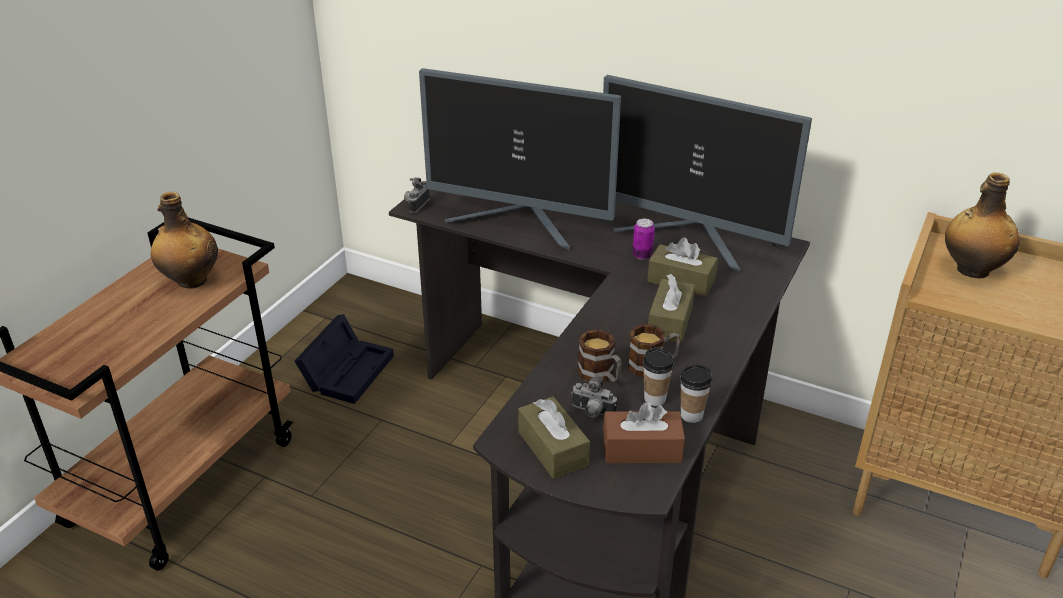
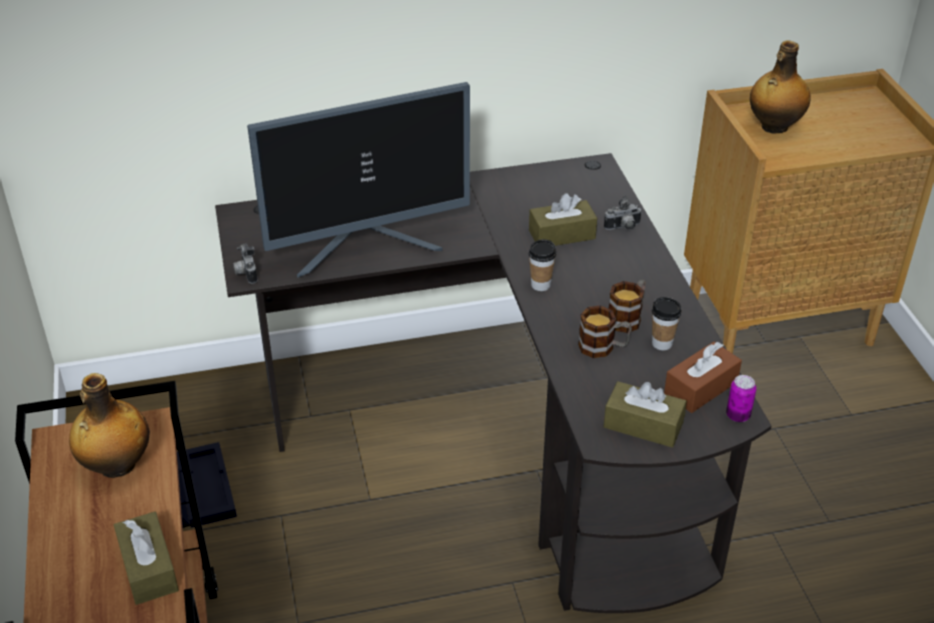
camera: 40 degrees left, 5 degrees up
camera [572,376,617,417] -> camera moved to [604,196,642,230]
monitor [603,75,812,272] -> none
can [632,219,655,260] -> can moved to [726,375,756,422]
brown tissue box [648,274,695,343] -> brown tissue box moved to [114,512,179,605]
cup [680,365,712,423] -> cup moved to [529,239,556,291]

